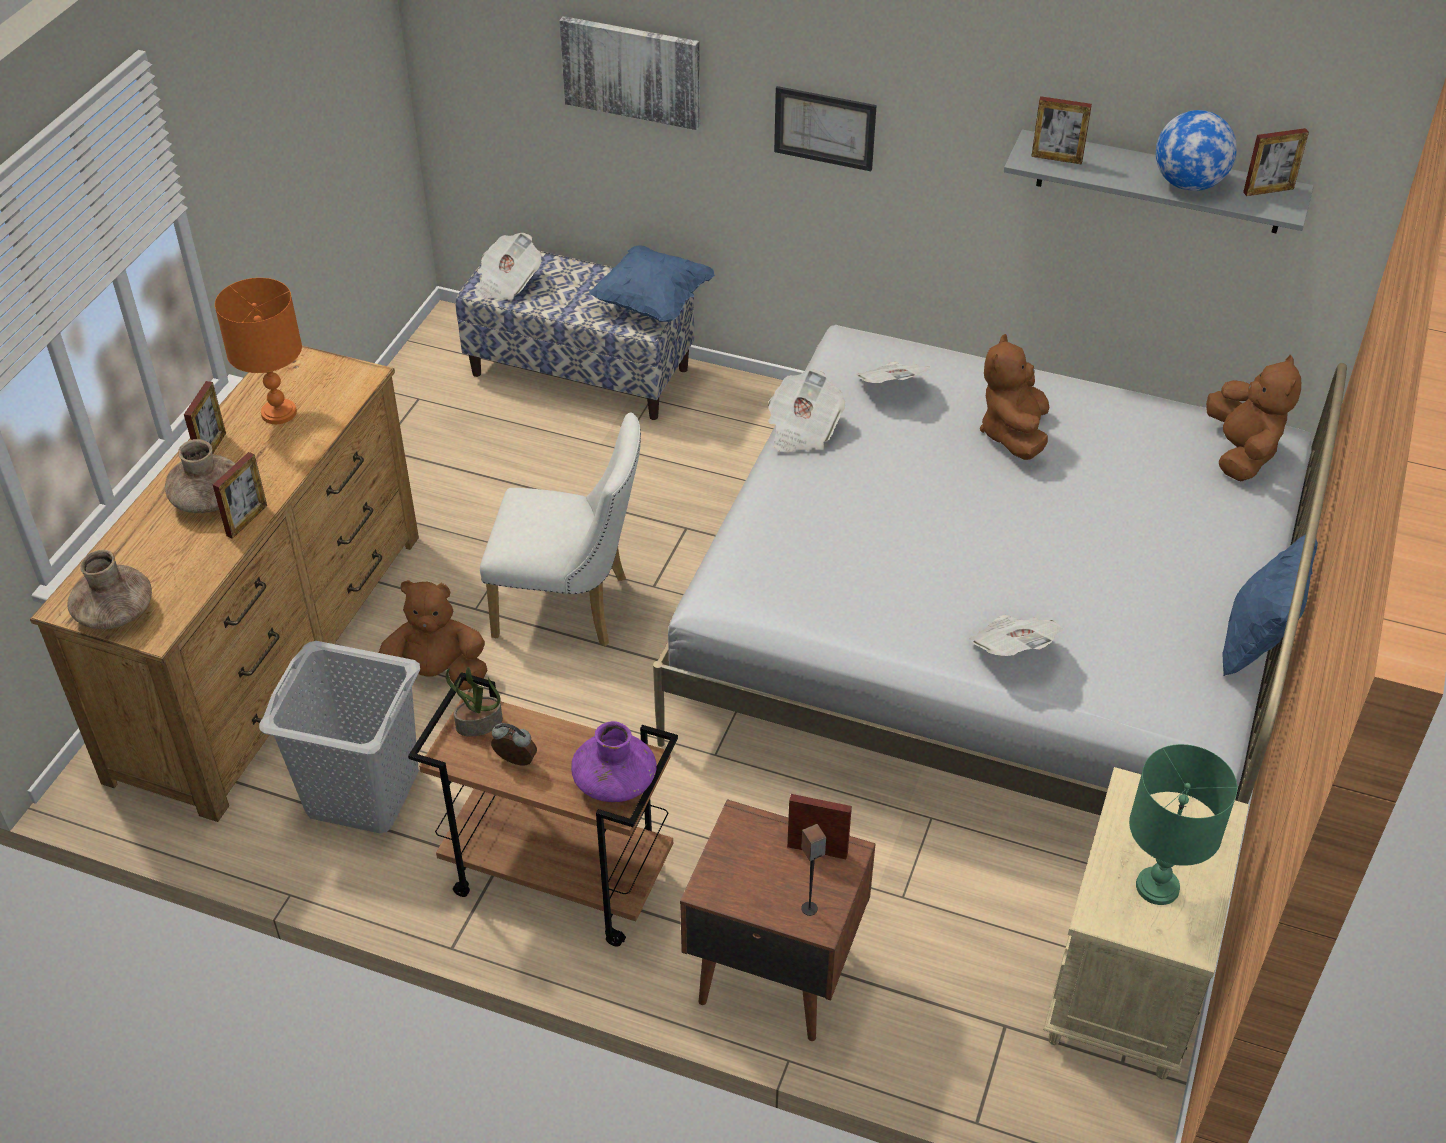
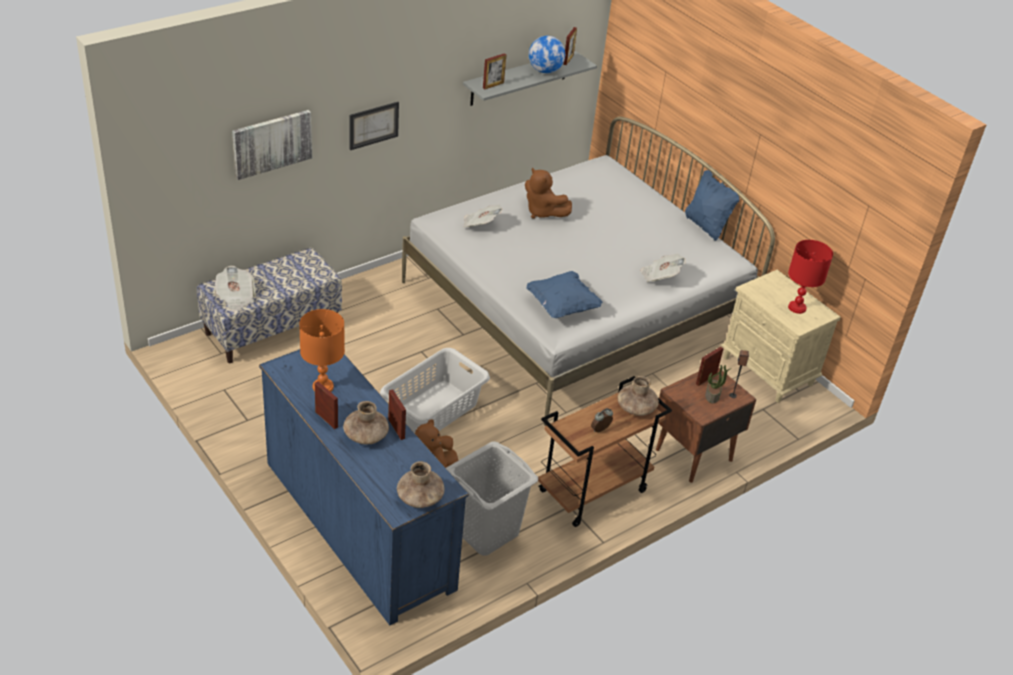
camera: 60 degrees left, 5 degrees down
brown dresser [30,346,419,822] -> blue dresser [259,349,469,625]
potted plant [446,667,503,737] -> potted plant moved to [705,365,732,403]
white chair [480,412,641,647] -> grey laundry basket [380,348,490,433]
purple vase [571,721,657,802] -> brown vase [617,376,659,416]
blue pillow [589,245,716,322] -> blue pillow moved to [526,271,603,318]
newspaper [768,369,845,452] -> none
green table lamp [1129,744,1237,905] -> red table lamp [788,240,833,314]
brown plush toy [1206,355,1301,481] -> none

